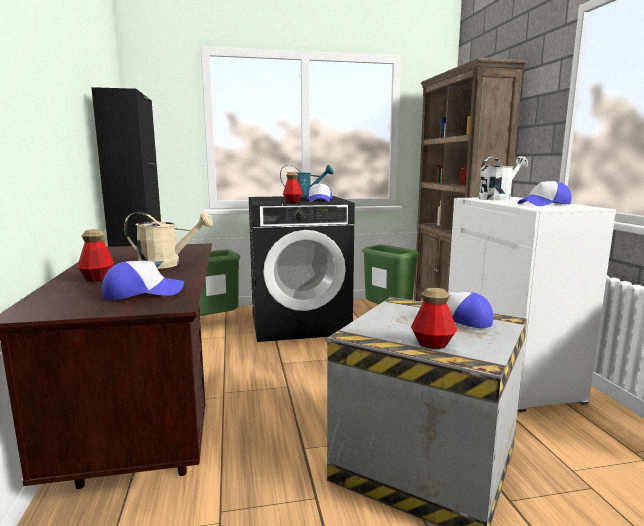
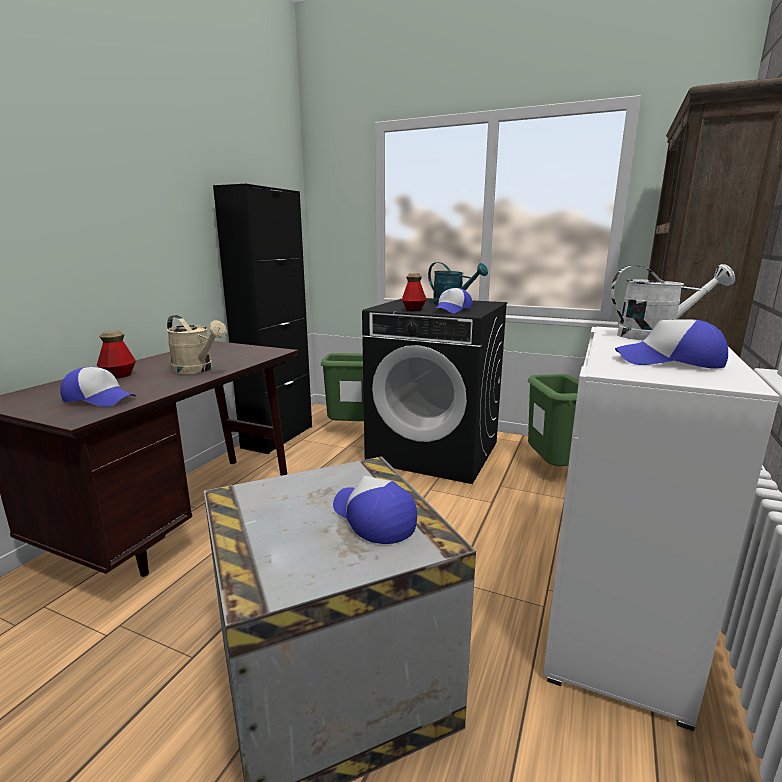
camera: 35 degrees right, 5 degrees up
bottle [411,288,457,349] -> none

